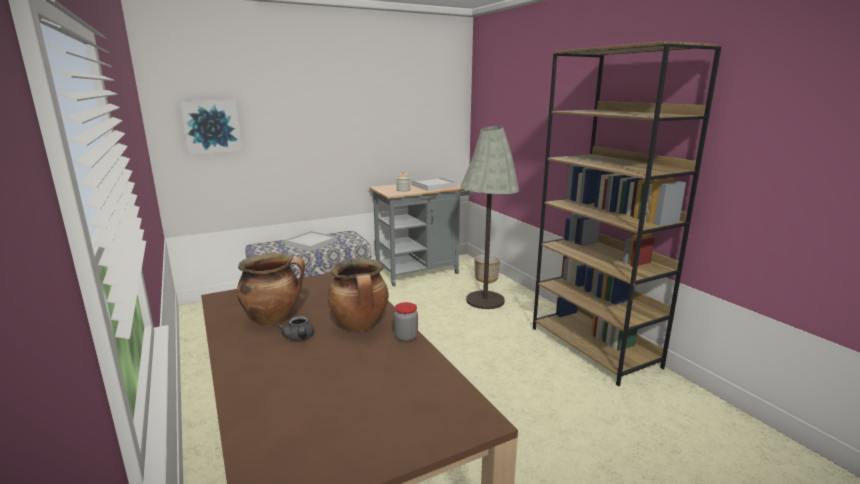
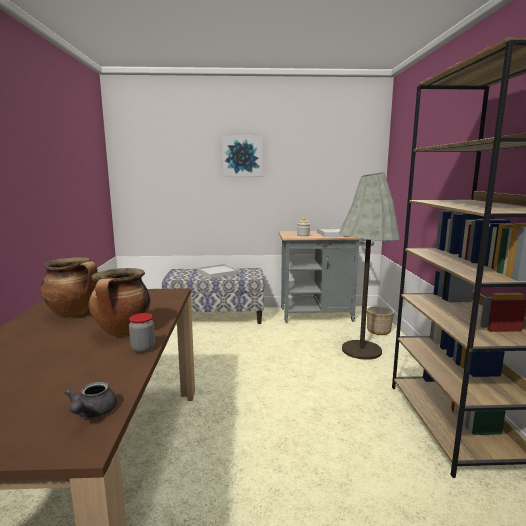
camera: 25 degrees right, 5 degrees down
picture [180,100,242,154] -> picture moved to [222,136,262,177]
grey teapot [278,316,314,341] -> grey teapot moved to [64,382,117,418]

